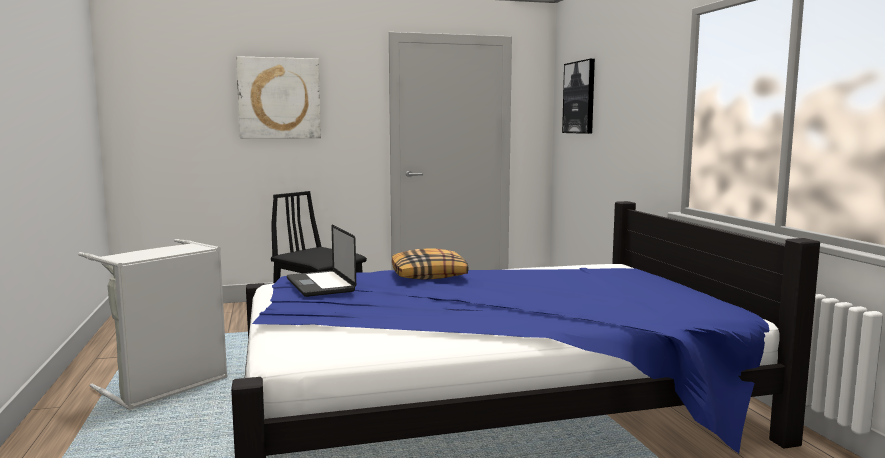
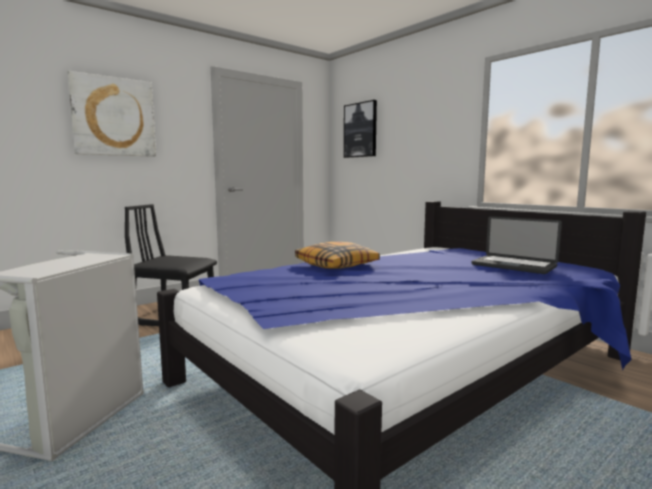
camera: 25 degrees left, 0 degrees up
laptop [287,225,356,297] -> laptop moved to [472,216,562,274]

